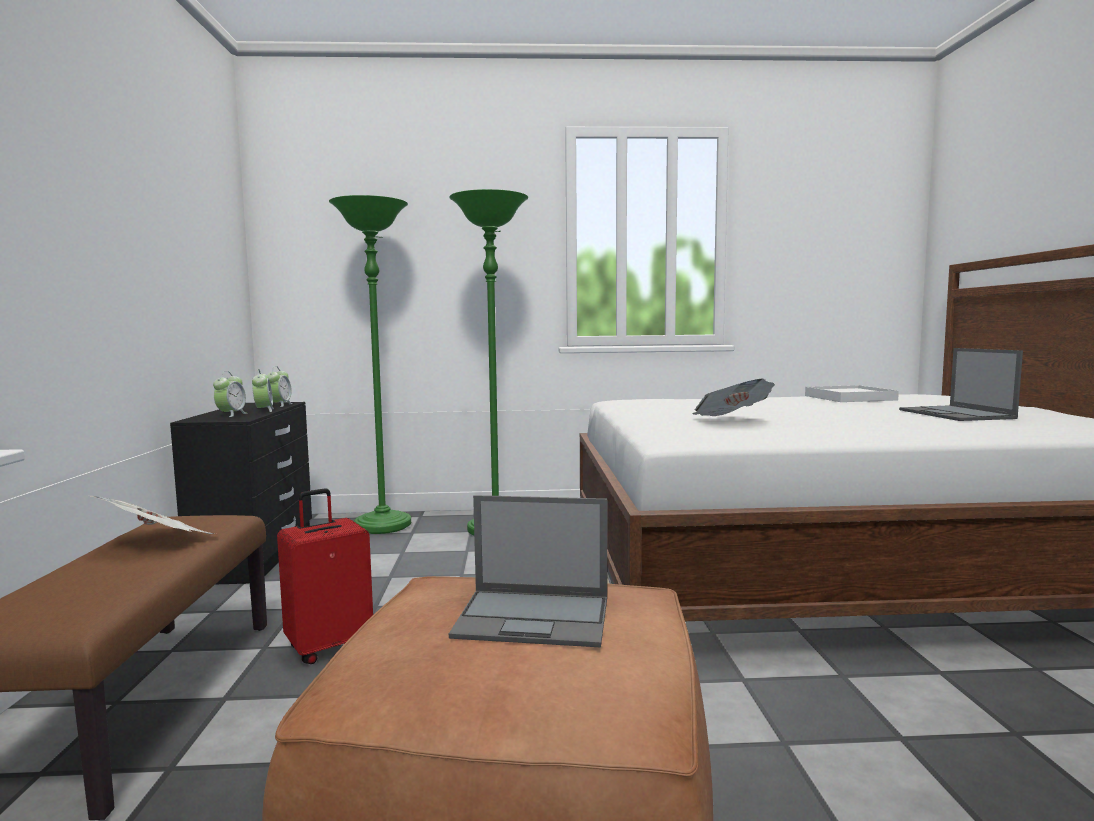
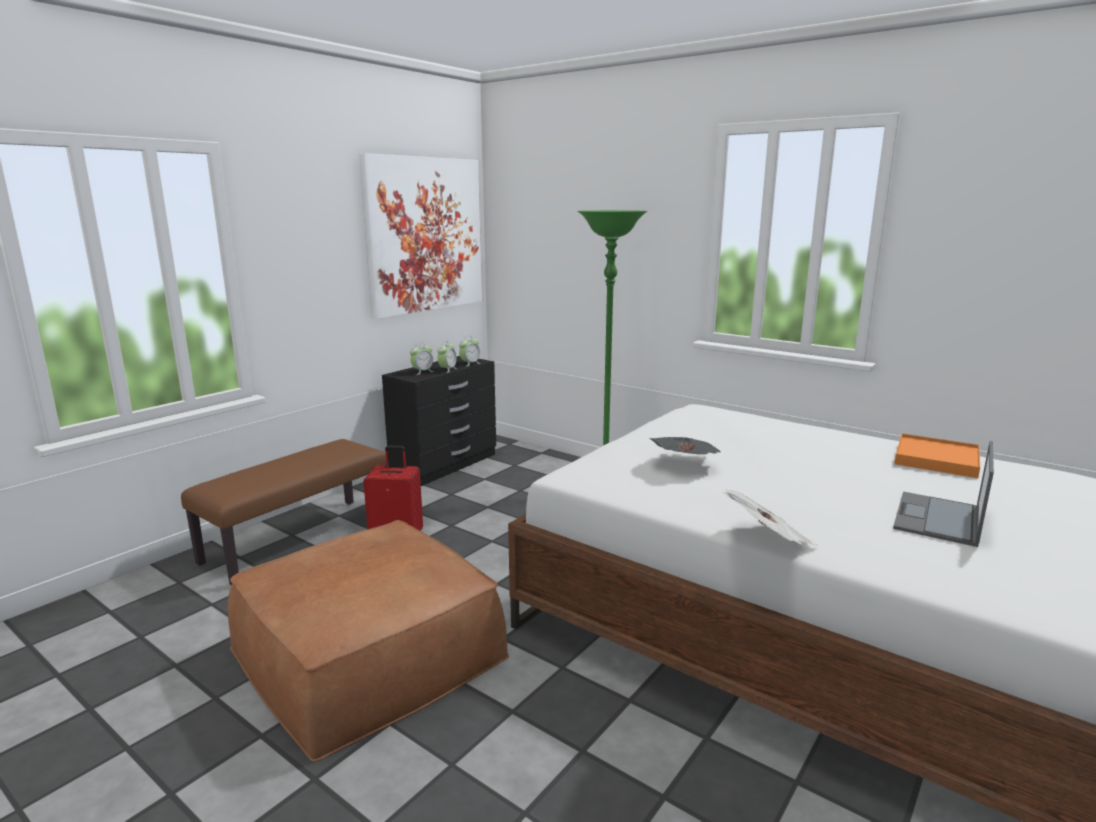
camera: 40 degrees right, 10 degrees up
newspaper [91,496,214,534] -> newspaper moved to [722,490,819,546]
green floor lamp [329,195,411,534] -> none
laptop [449,495,607,647] -> none
white tray [805,385,899,402] -> orange tray [894,433,980,478]
none -> picture [359,153,482,319]

